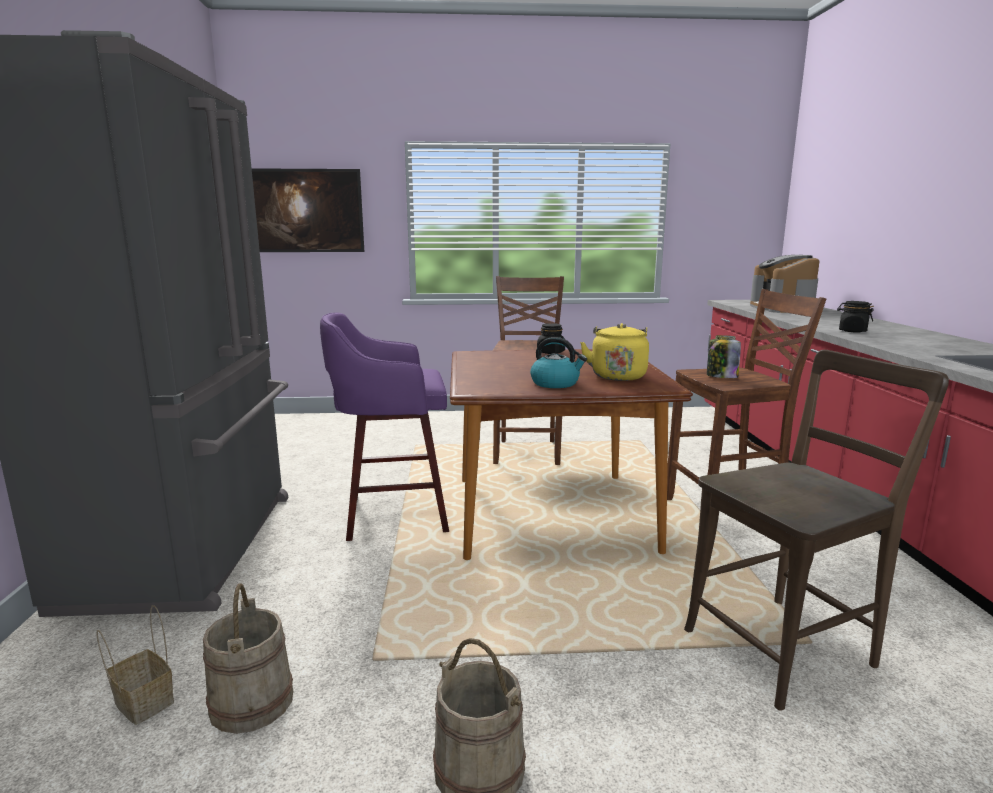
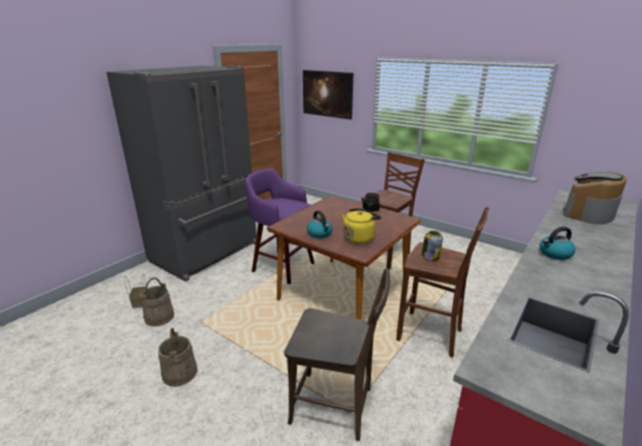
camera: 40 degrees right, 10 degrees up
black jar [837,301,874,332] -> kettle [540,227,576,260]

